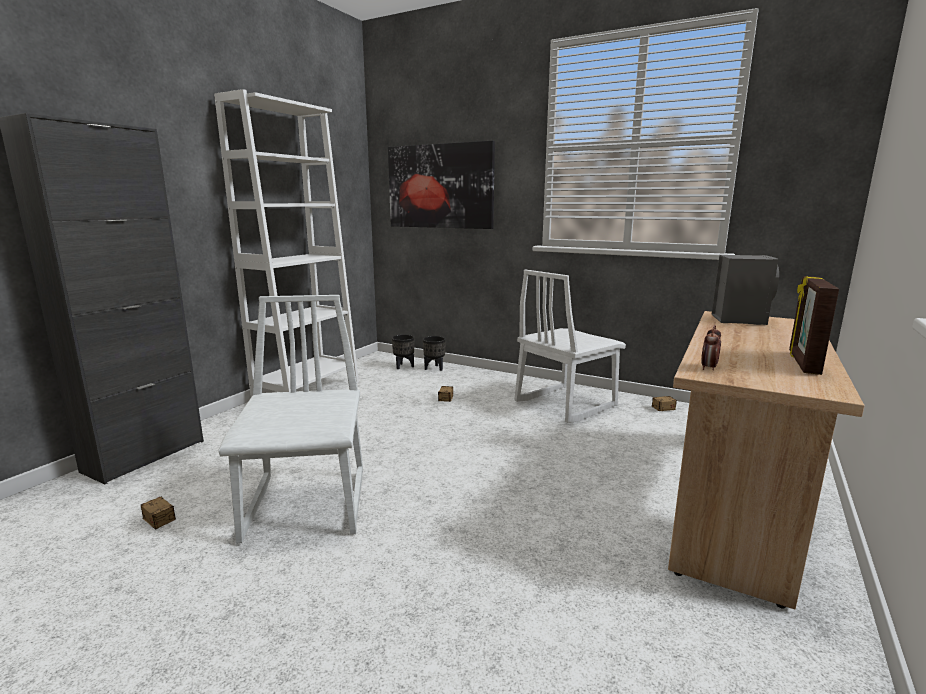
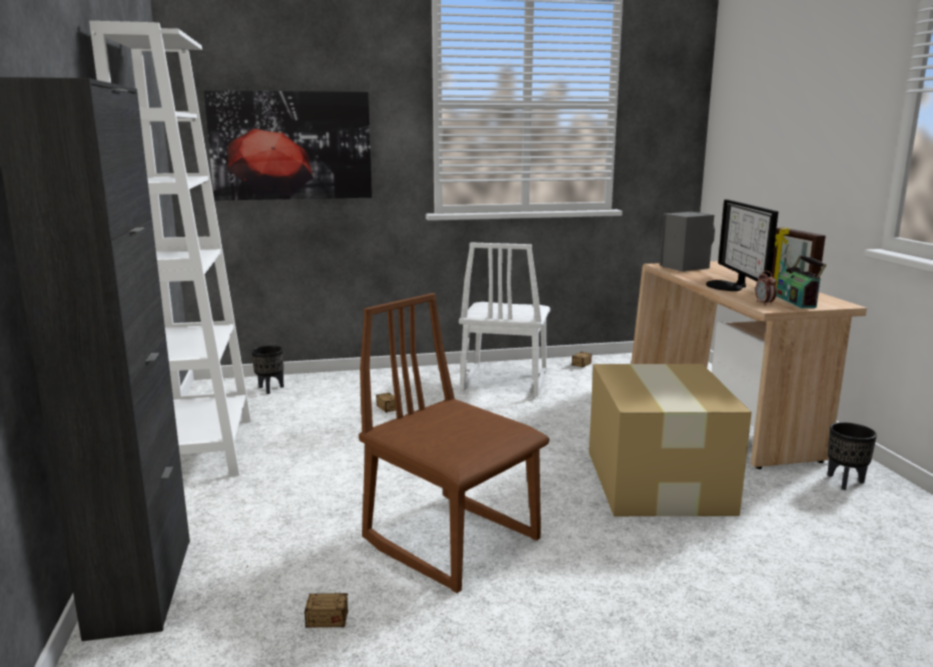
camera: 40 degrees left, 0 degrees up
white chair [218,295,363,544] -> brown chair [359,293,549,593]
black planter [423,336,446,371] -> black planter moved to [827,422,877,490]
none -> cardboard box [589,364,752,516]
none -> monitor [706,199,778,291]
none -> radio [776,255,826,308]

